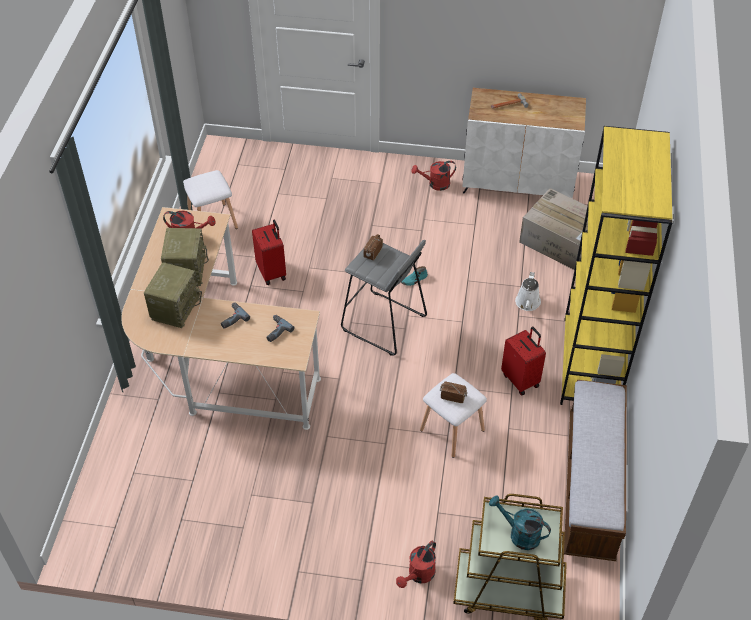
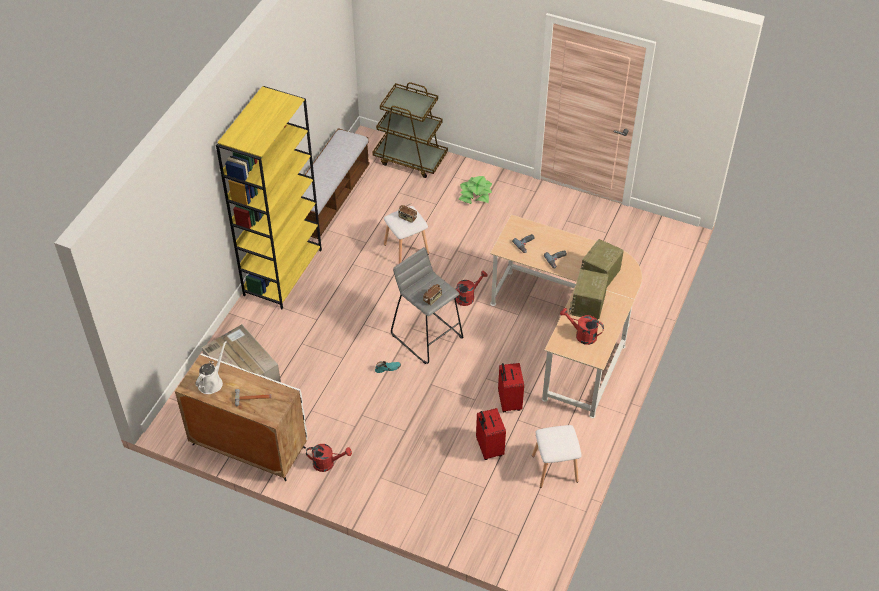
camera: 165 degrees left, 0 degrees up
red watering can [396,541,436,588] -> red watering can moved to [455,270,488,306]
turquoise watering can [489,496,551,550] -> none
red suitcase [501,327,546,396] -> red suitcase moved to [476,408,506,460]
white watering can [515,272,541,311] -> white watering can moved to [195,341,227,394]
none -> potted plant [458,176,492,204]

